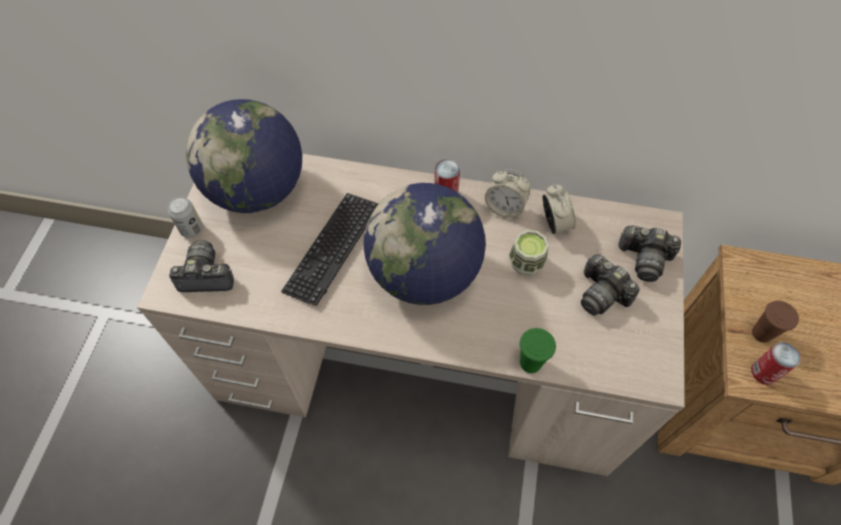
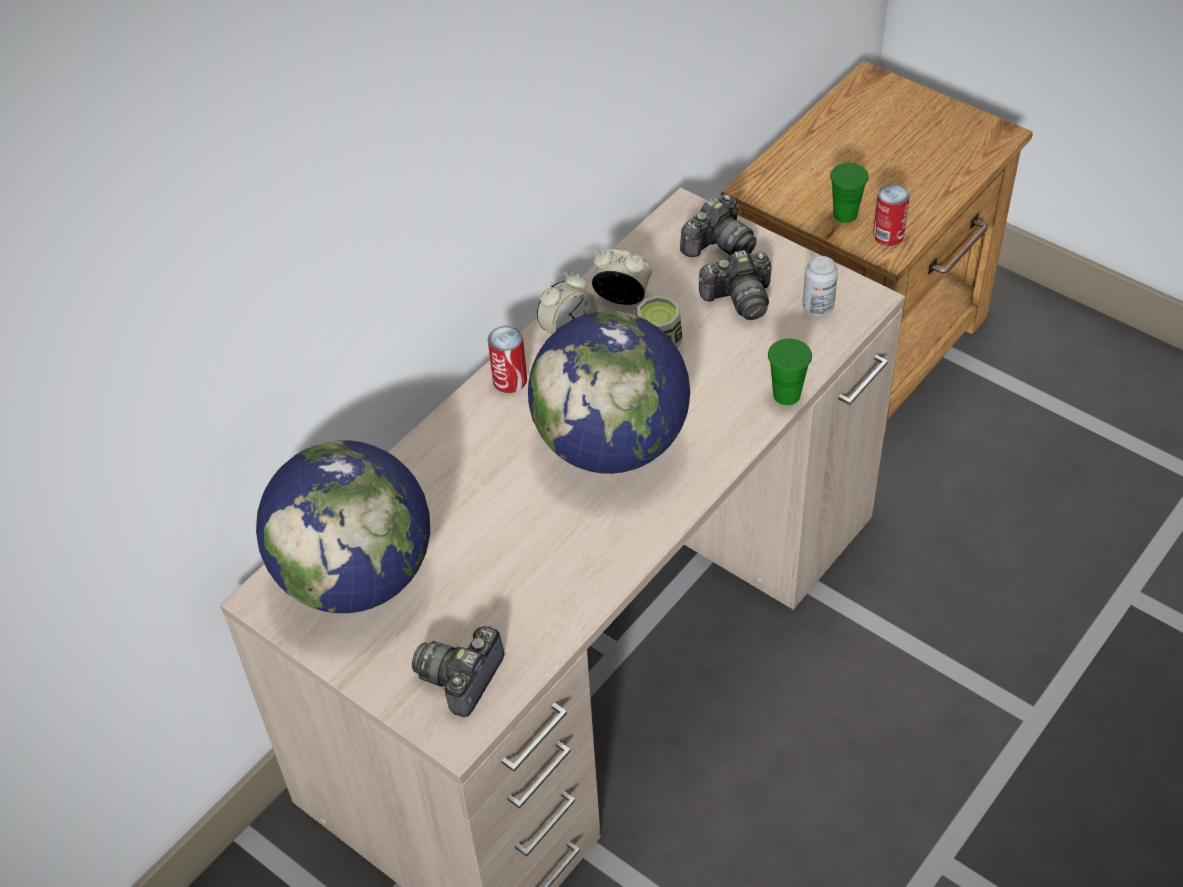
camera: 60 degrees left, 10 degrees down
can [168,196,203,238] -> can moved to [802,256,838,316]
keyboard [281,193,378,306] -> none
brown cup [752,301,799,343] -> green cup [830,163,869,223]

